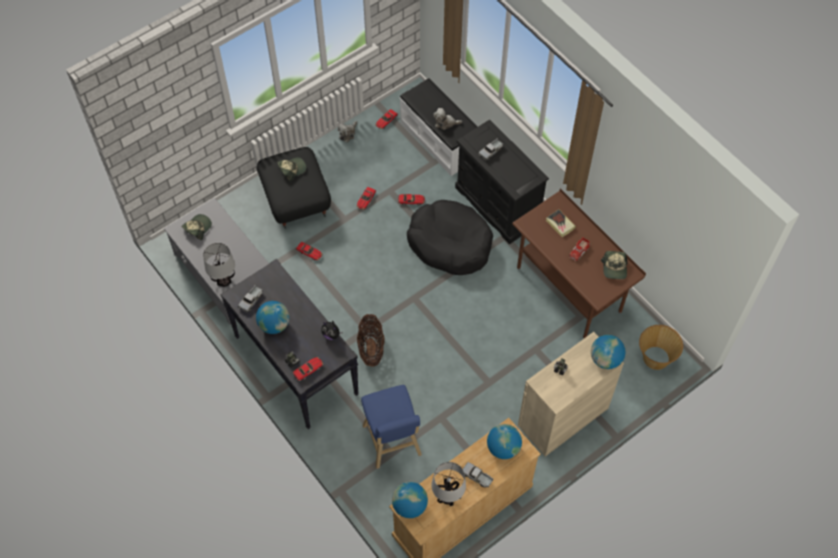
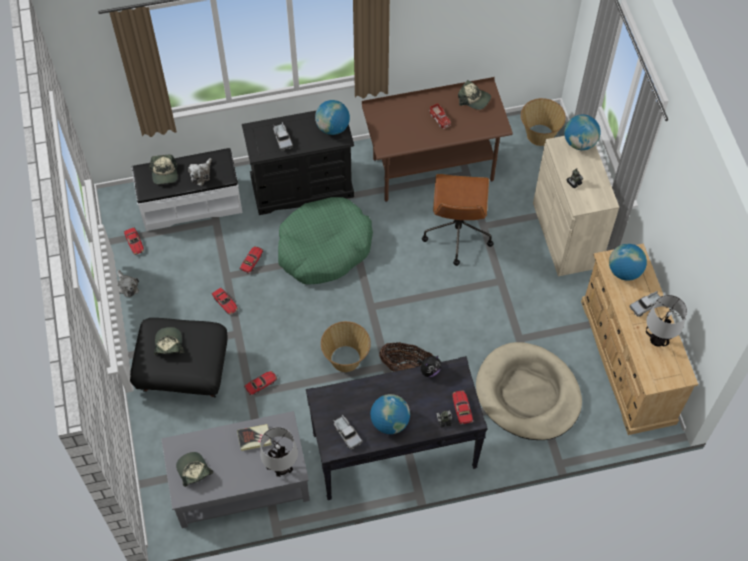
camera: 65 degrees left, 0 degrees up
blue stool [361,385,422,469] -> beige dog bed [476,342,582,440]
globe [392,482,428,518] -> globe moved to [315,100,350,135]
black dog bed [407,200,493,275] -> green dog bed [278,197,373,285]
book [546,209,576,237] -> book moved to [237,424,272,451]
none -> cap [149,155,178,184]
none -> basket [321,321,371,372]
none -> brown office chair [422,174,494,266]

